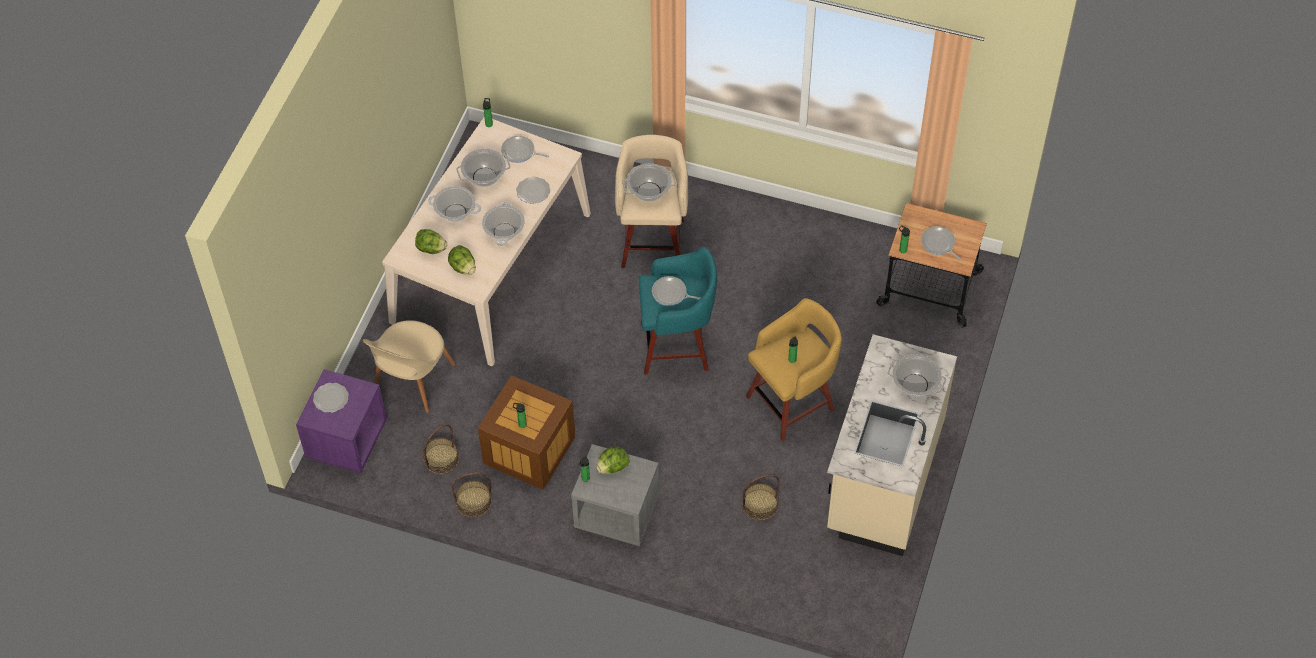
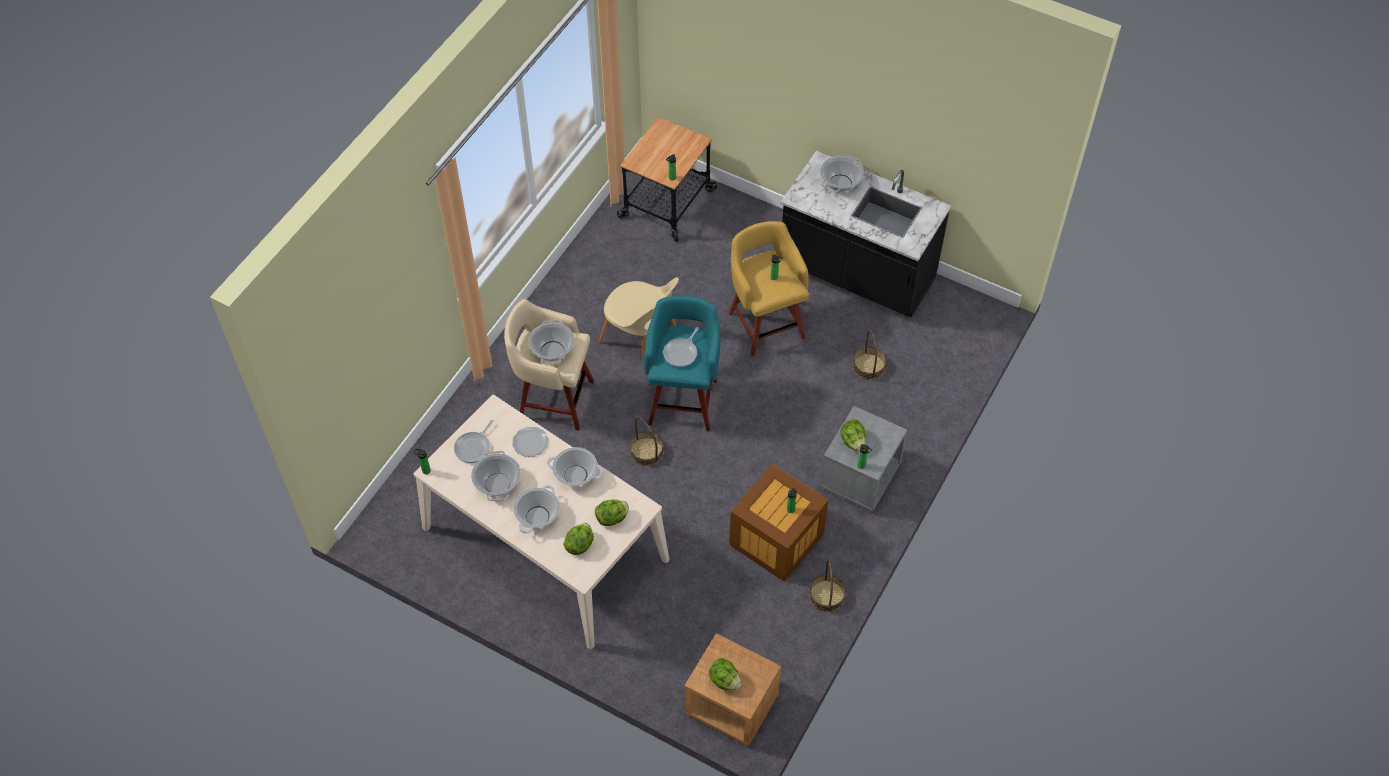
camera: 80 degrees left, 0 degrees up
purple nightstand [296,369,387,474] -> brown nightstand [684,633,781,747]
plate [313,383,349,413] -> lettuce [709,658,741,690]
beige chair [363,320,456,413] -> beige chair moved to [598,277,679,370]
basket [422,424,459,474] -> basket moved to [629,417,664,466]
beige counter [827,334,957,556] -> black counter [781,151,951,317]
frying pan [921,226,962,261] -> none

